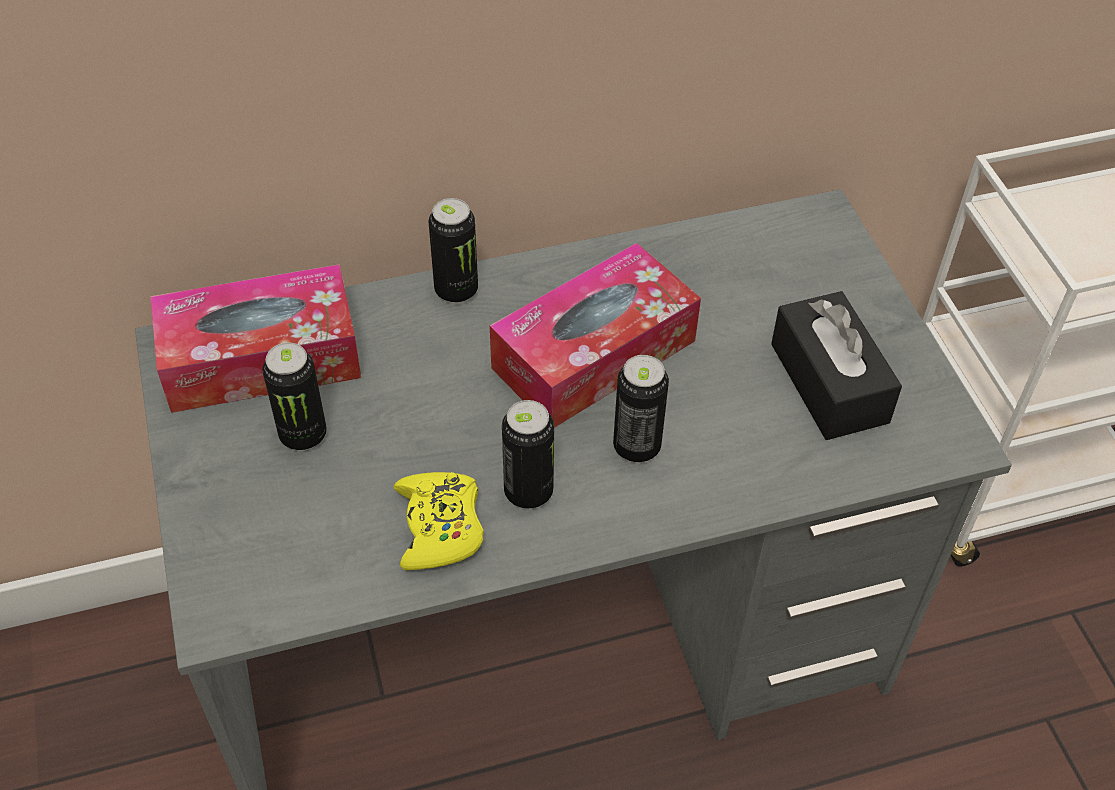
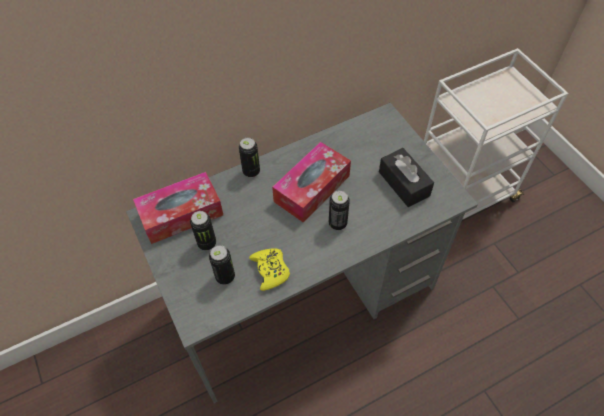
camera: 10 degrees left, 5 degrees up
can [502,400,554,509] -> can moved to [209,245,235,285]

